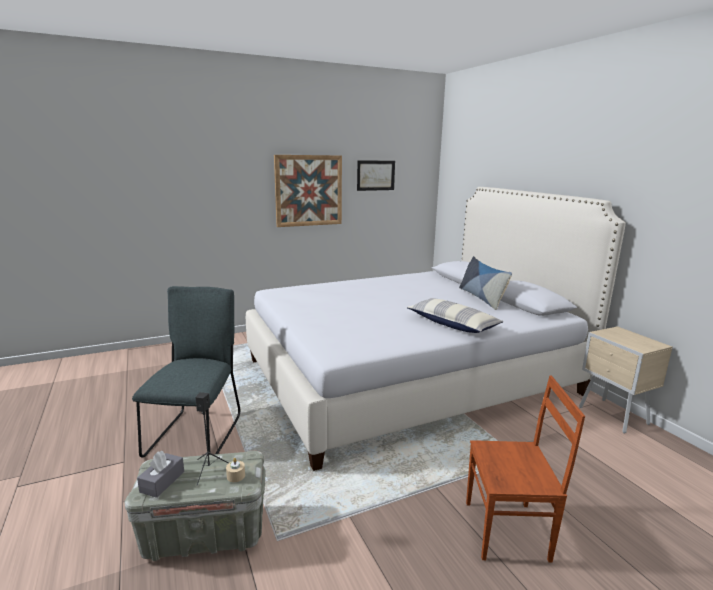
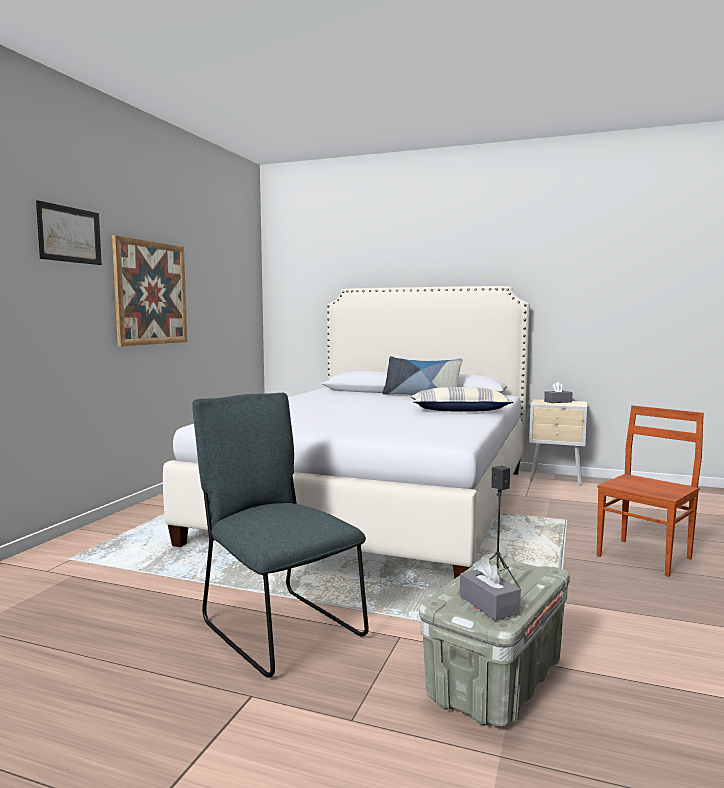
camera: 45 degrees left, 10 degrees down
beige candle [226,458,245,482] -> none
picture [357,160,395,191] -> picture moved to [36,200,102,265]
none -> grey tissue box [544,382,573,403]

